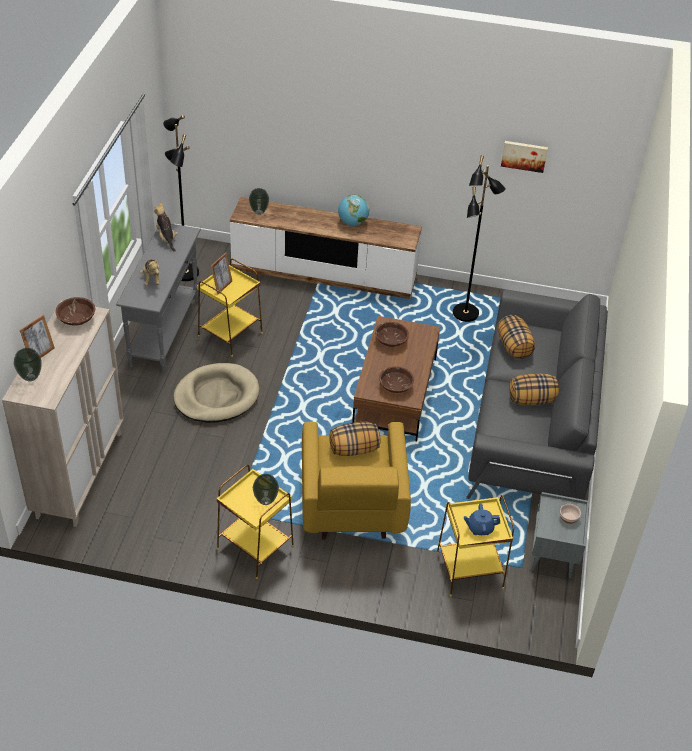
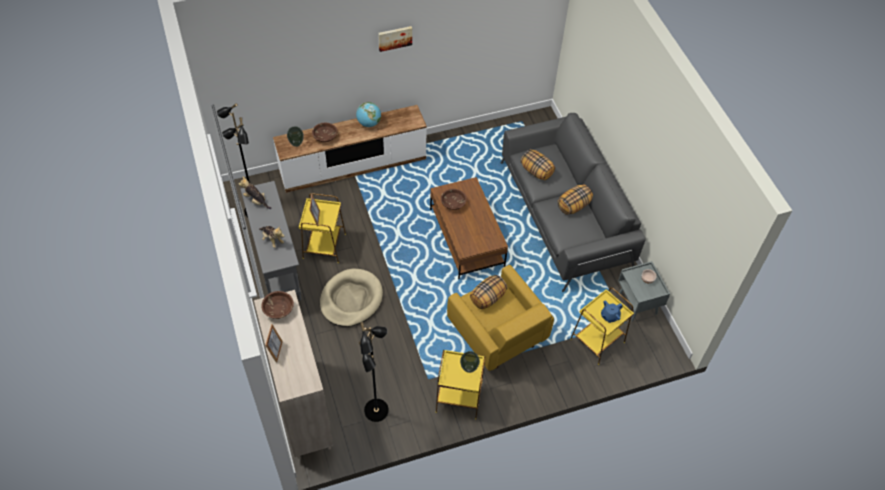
camera: 30 degrees left, 10 degrees up
vase [14,348,42,381] -> none
brown bowl [379,366,414,393] -> brown bowl moved to [312,122,337,142]
black floor lamp [453,155,506,322] -> black floor lamp moved to [358,322,389,422]
picture [501,141,548,173] -> picture moved to [378,26,412,52]

